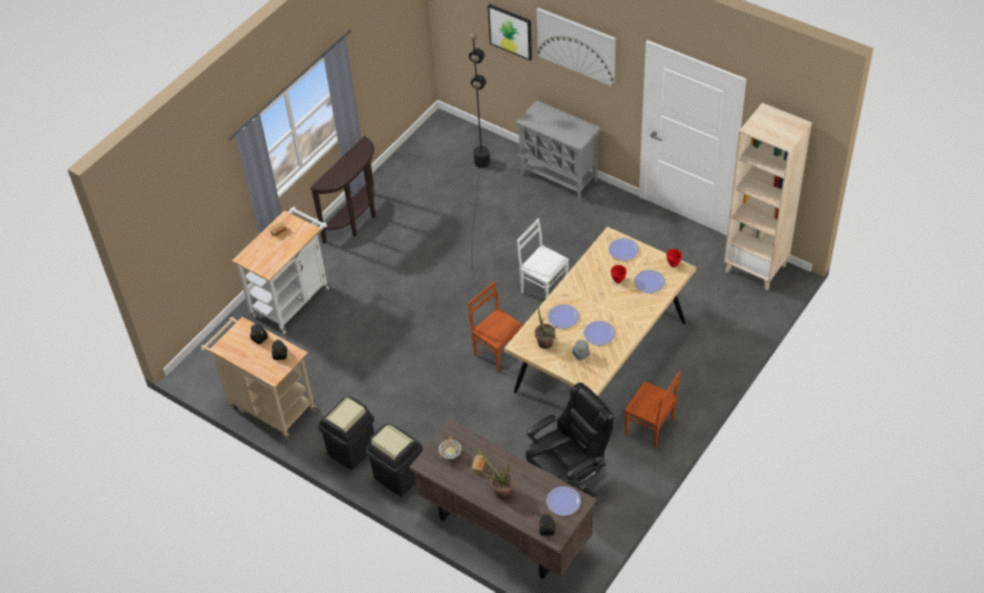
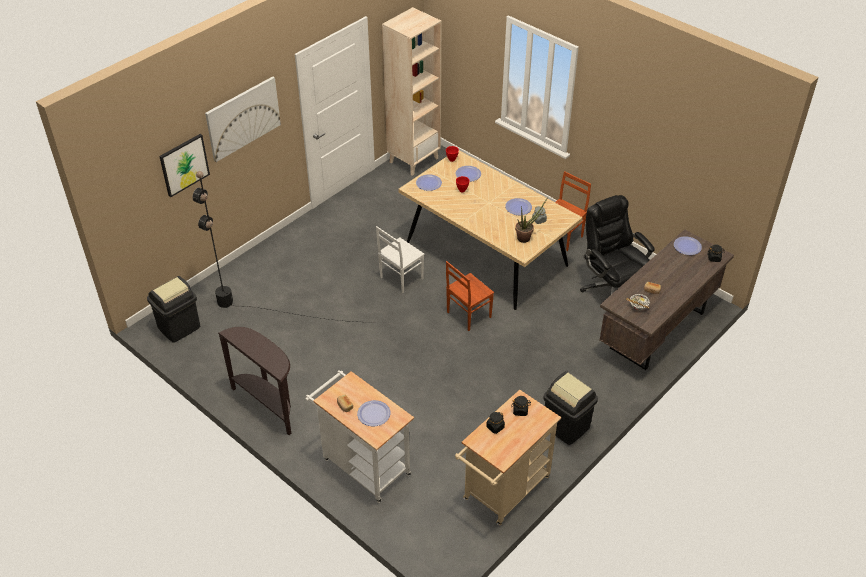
camera: 85 degrees left, 5 degrees down
black trash can [366,424,423,497] -> black trash can moved to [147,276,200,343]
potted plant [476,448,514,499] -> none
grey cabinet [516,100,601,201] -> none
plate [548,304,579,329] -> plate moved to [357,400,390,426]

